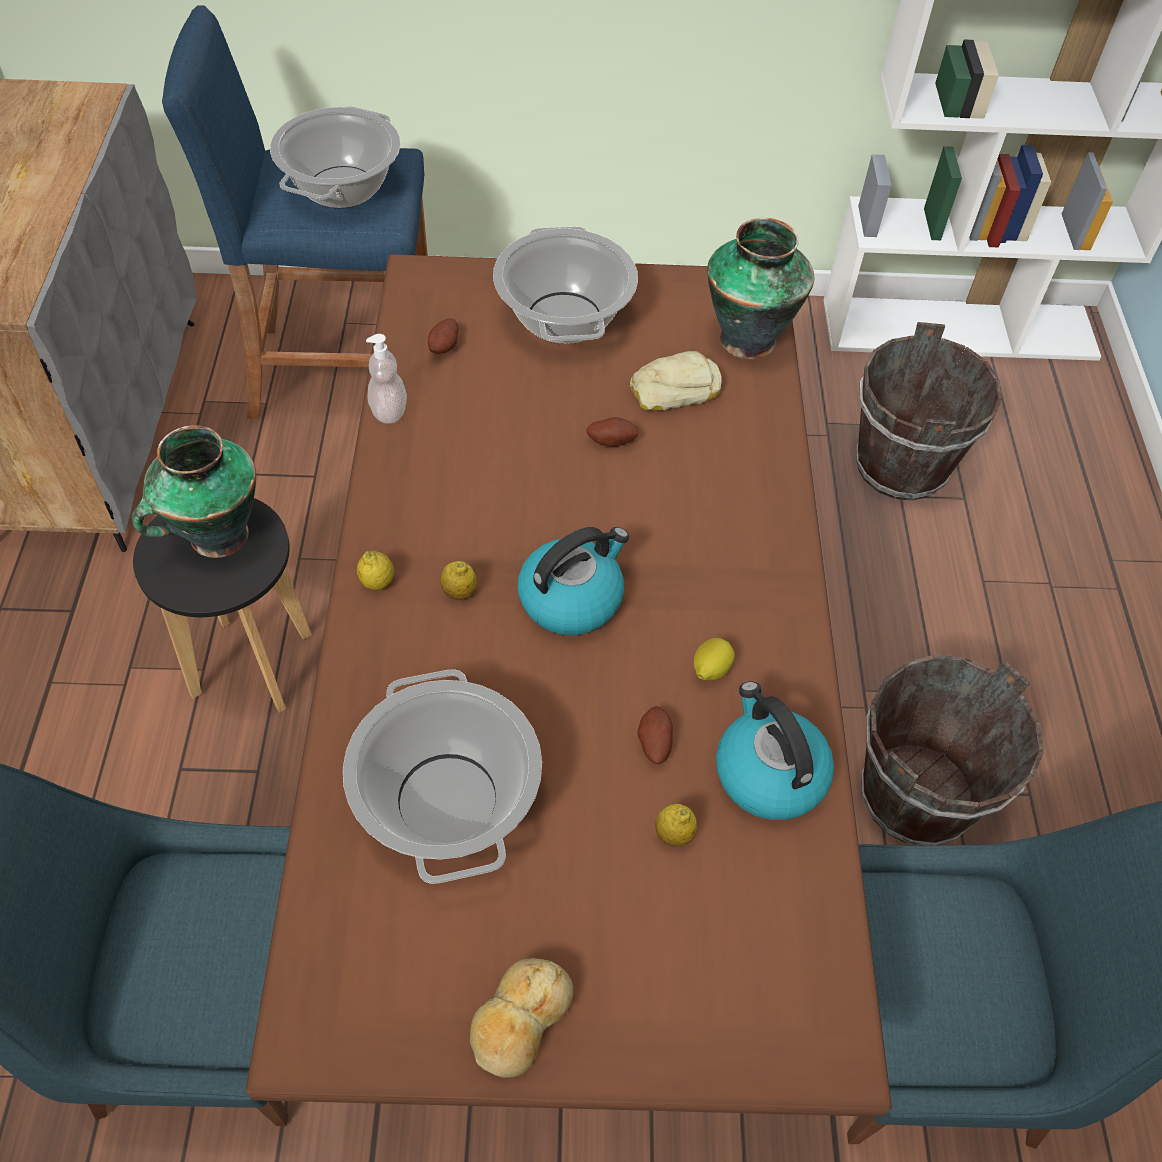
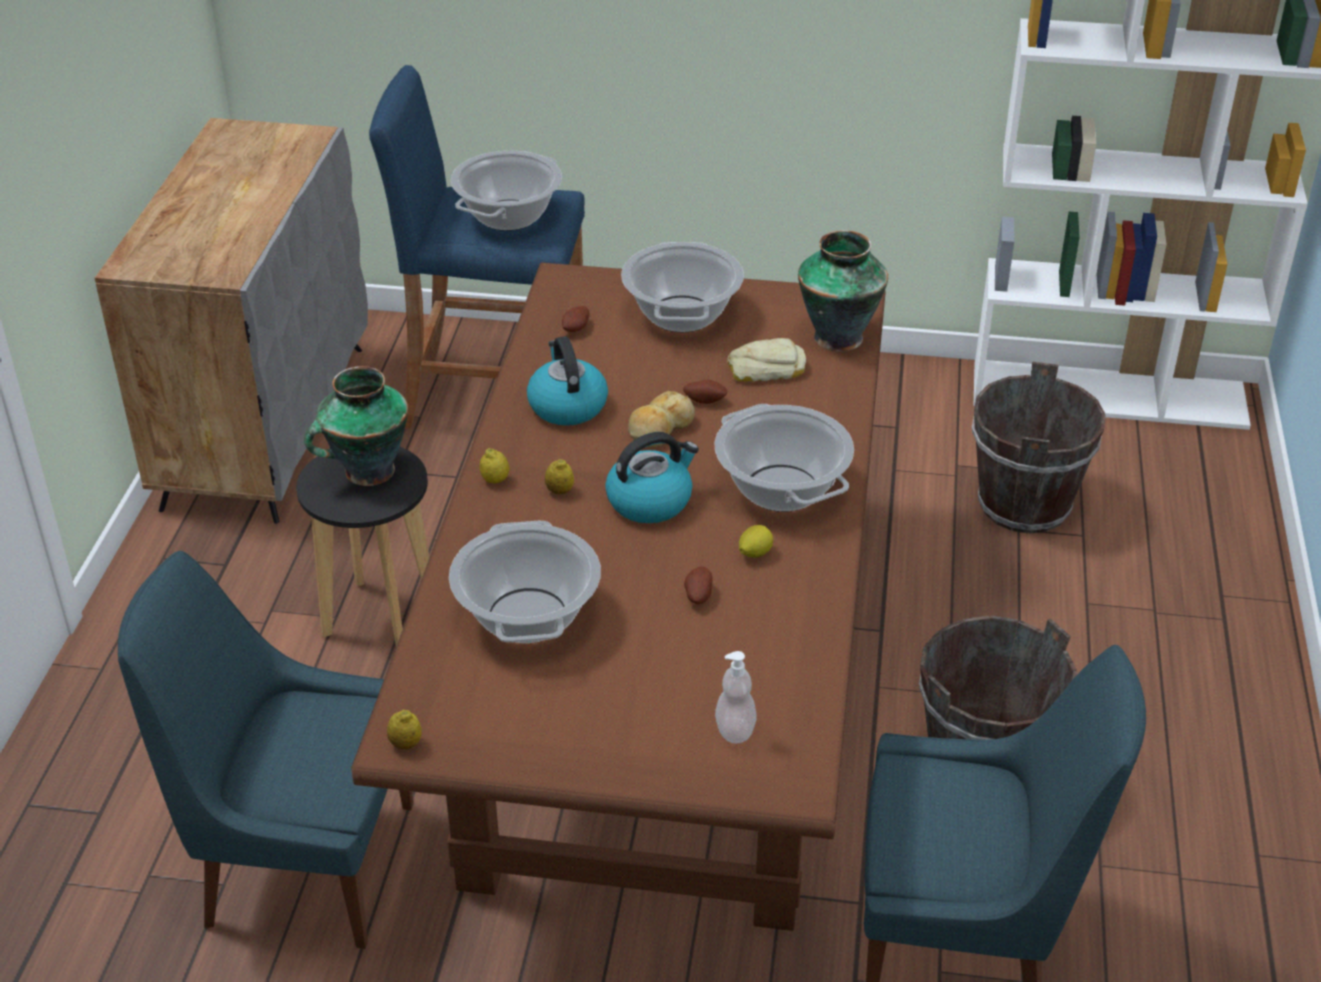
camera: 10 degrees right, 15 degrees down
soap dispenser [366,334,407,424] -> soap dispenser moved to [715,651,757,743]
bread [470,958,574,1078] -> bread moved to [628,391,695,448]
lemon [655,804,697,847] -> lemon moved to [387,710,422,749]
kettle [716,682,834,820] -> kettle moved to [527,336,608,426]
none -> cooking pot [715,404,854,512]

